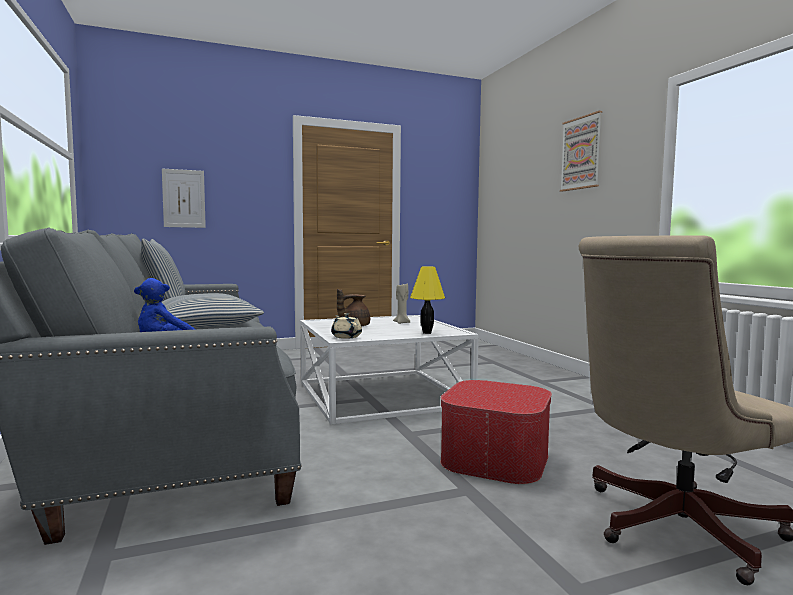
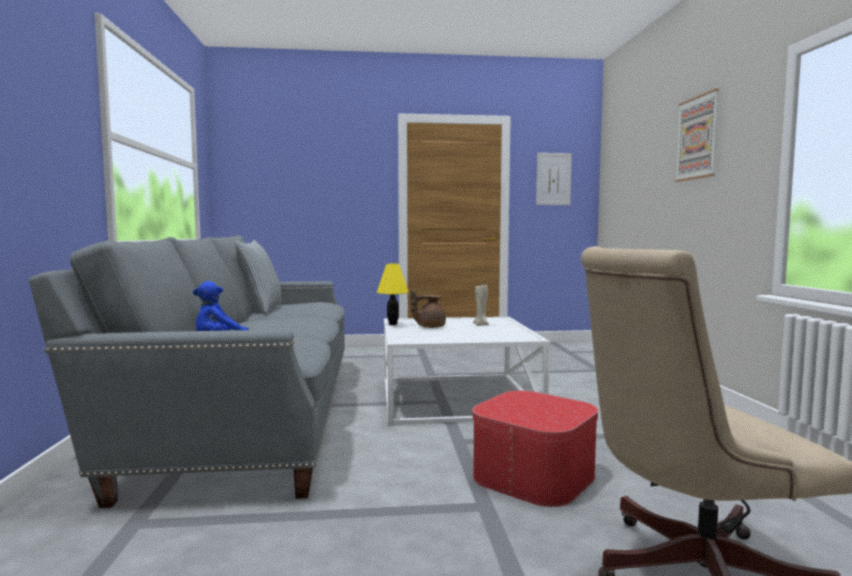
camera: 15 degrees right, 0 degrees up
picture [162,169,206,228] -> picture moved to [536,153,572,205]
pillow [162,293,264,329] -> none
beige teapot [331,313,362,339] -> none
yellow table lamp [410,267,445,334] -> yellow table lamp moved to [377,264,409,325]

